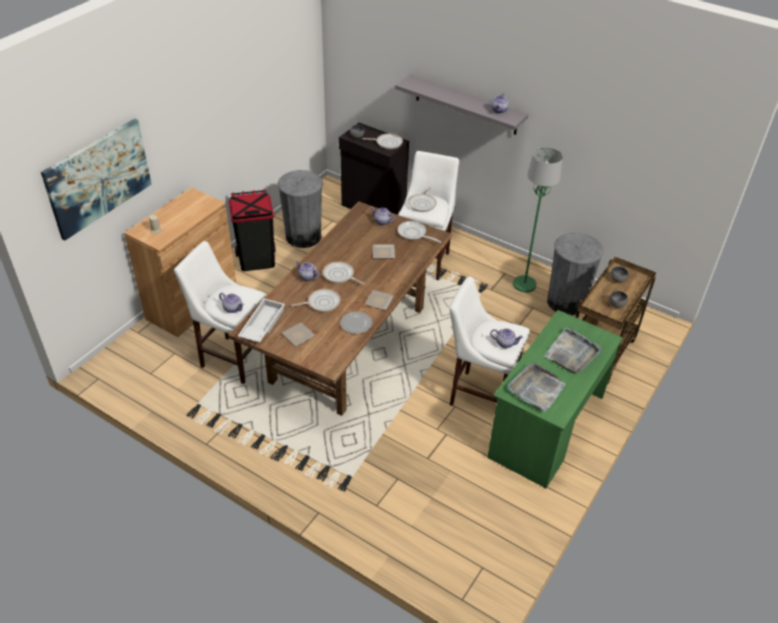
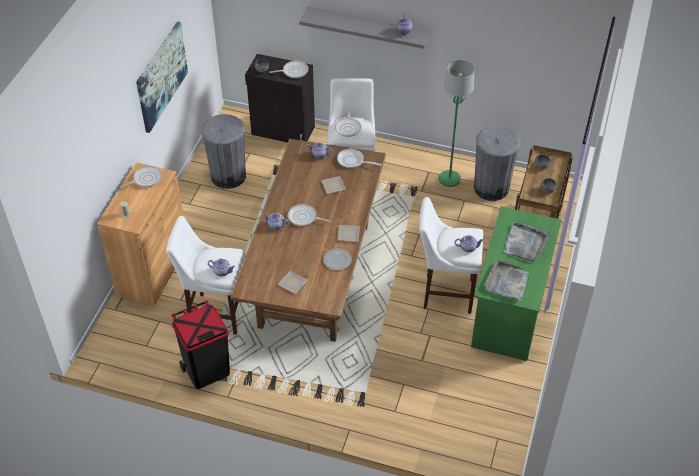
camera: 15 degrees left, 5 degrees up
picture [41,119,152,240] -> picture moved to [136,21,188,133]
black trash can [229,189,276,271] -> black trash can moved to [172,300,230,389]
white tray [238,298,285,343] -> none
frying pan [291,289,341,312] -> frying pan moved to [120,166,162,188]

